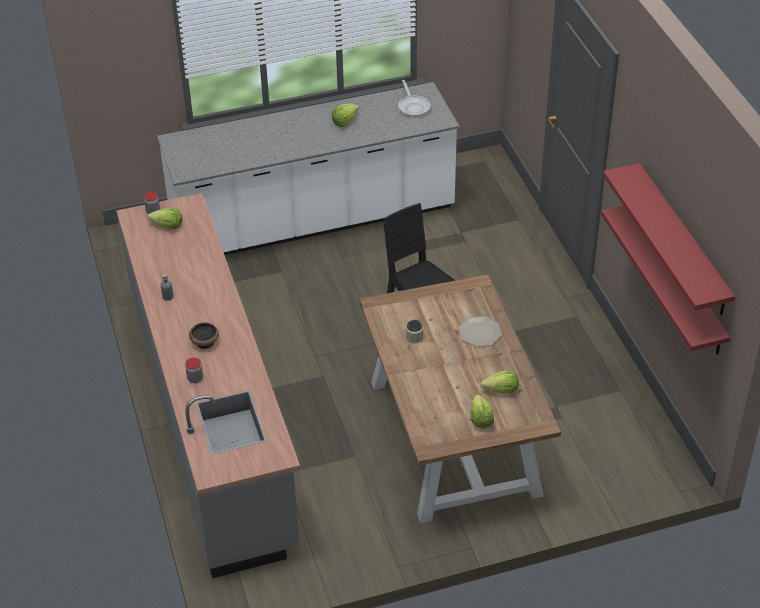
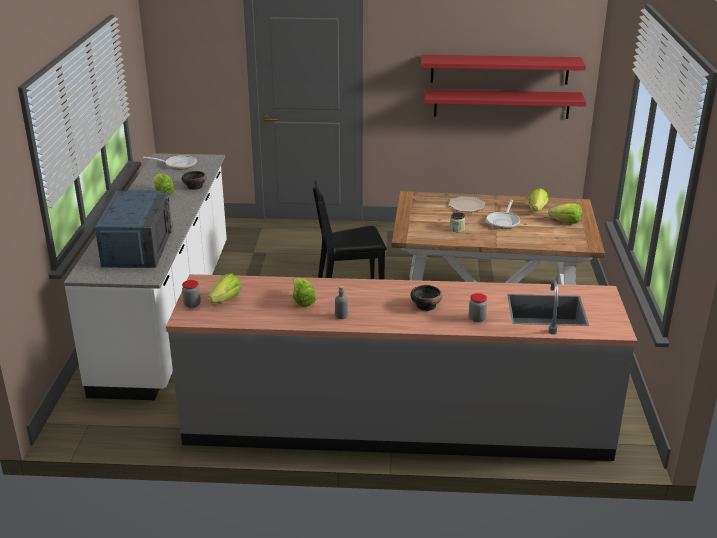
camera: 70 degrees left, 15 degrees down
none -> blue microwave [95,191,173,268]
none -> bowl [181,171,207,190]
none -> lettuce [292,278,316,307]
none -> frying pan [486,200,520,229]

